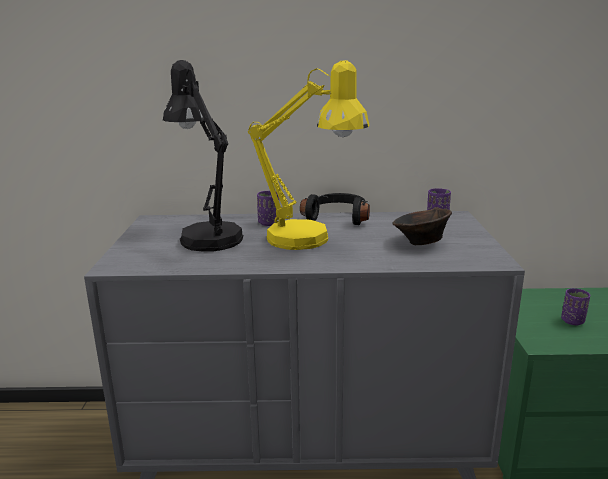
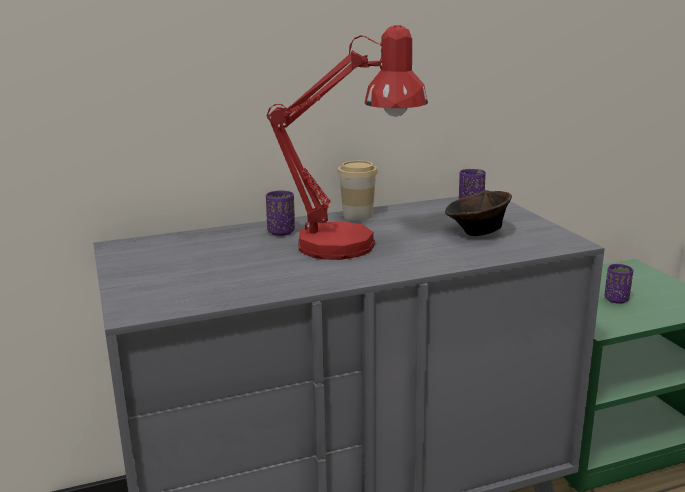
camera: 20 degrees left, 0 degrees up
black table lamp [163,60,243,252] -> none
yellow table lamp [248,60,370,250] -> red table lamp [267,25,428,260]
black headphones [300,193,370,225] -> cup [337,161,378,221]

